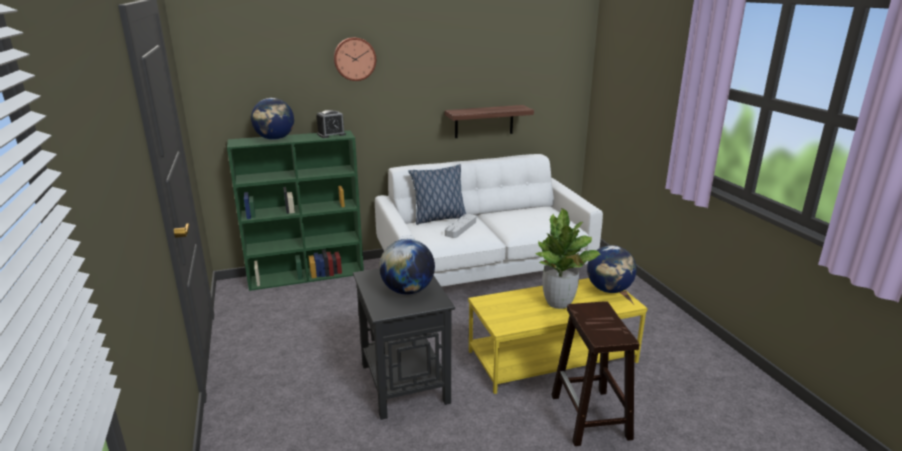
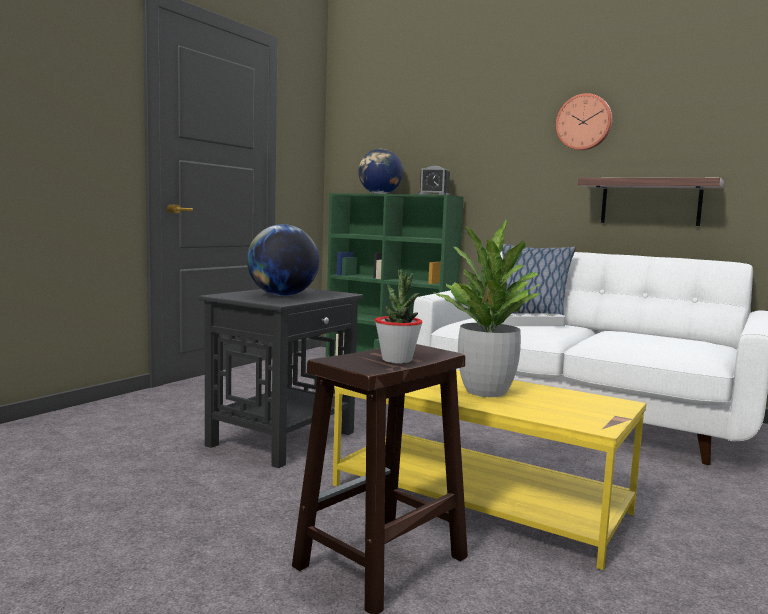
camera: 50 degrees right, 15 degrees down
wall clock [334,37,376,81] -> wall clock moved to [555,93,612,151]
globe [587,245,637,293] -> none
none -> potted plant [375,269,422,364]

